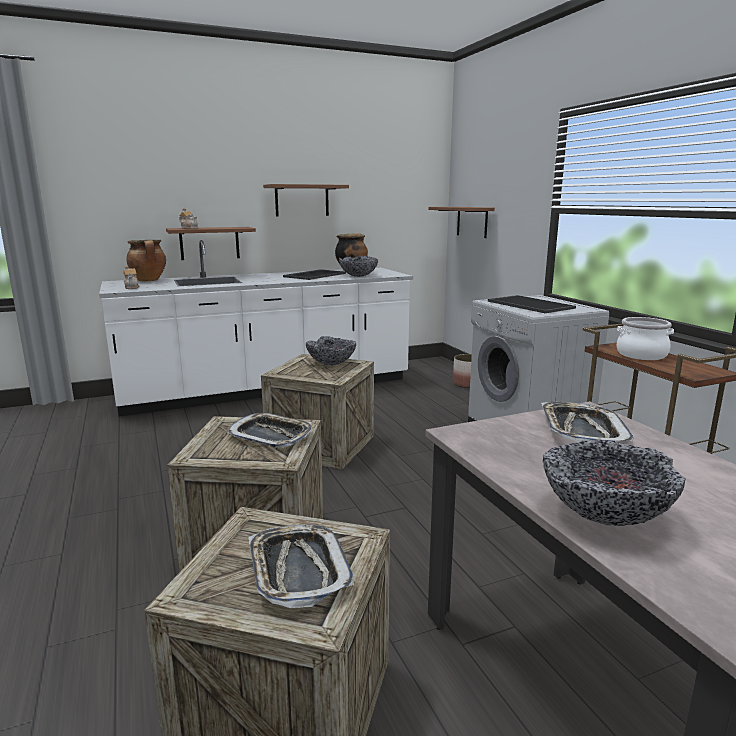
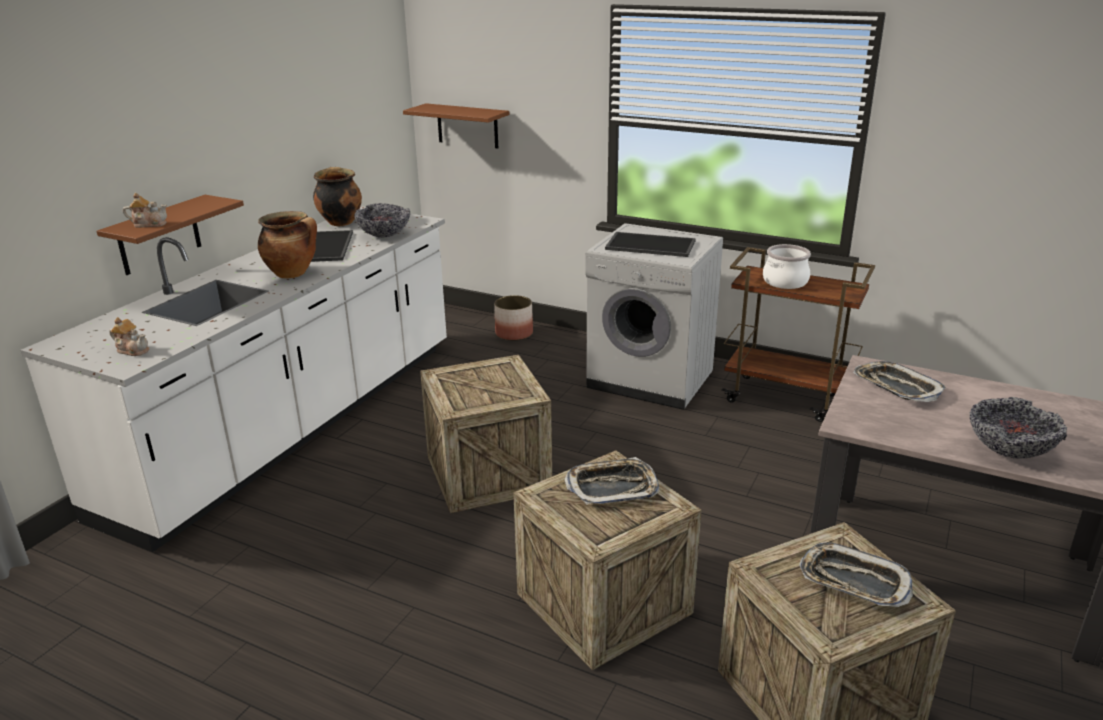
camera: 40 degrees left, 10 degrees up
cooking pot [126,240,166,281] -> cooking pot moved to [258,211,317,278]
brown shelf [263,184,349,216] -> none
bowl [306,336,356,365] -> none

